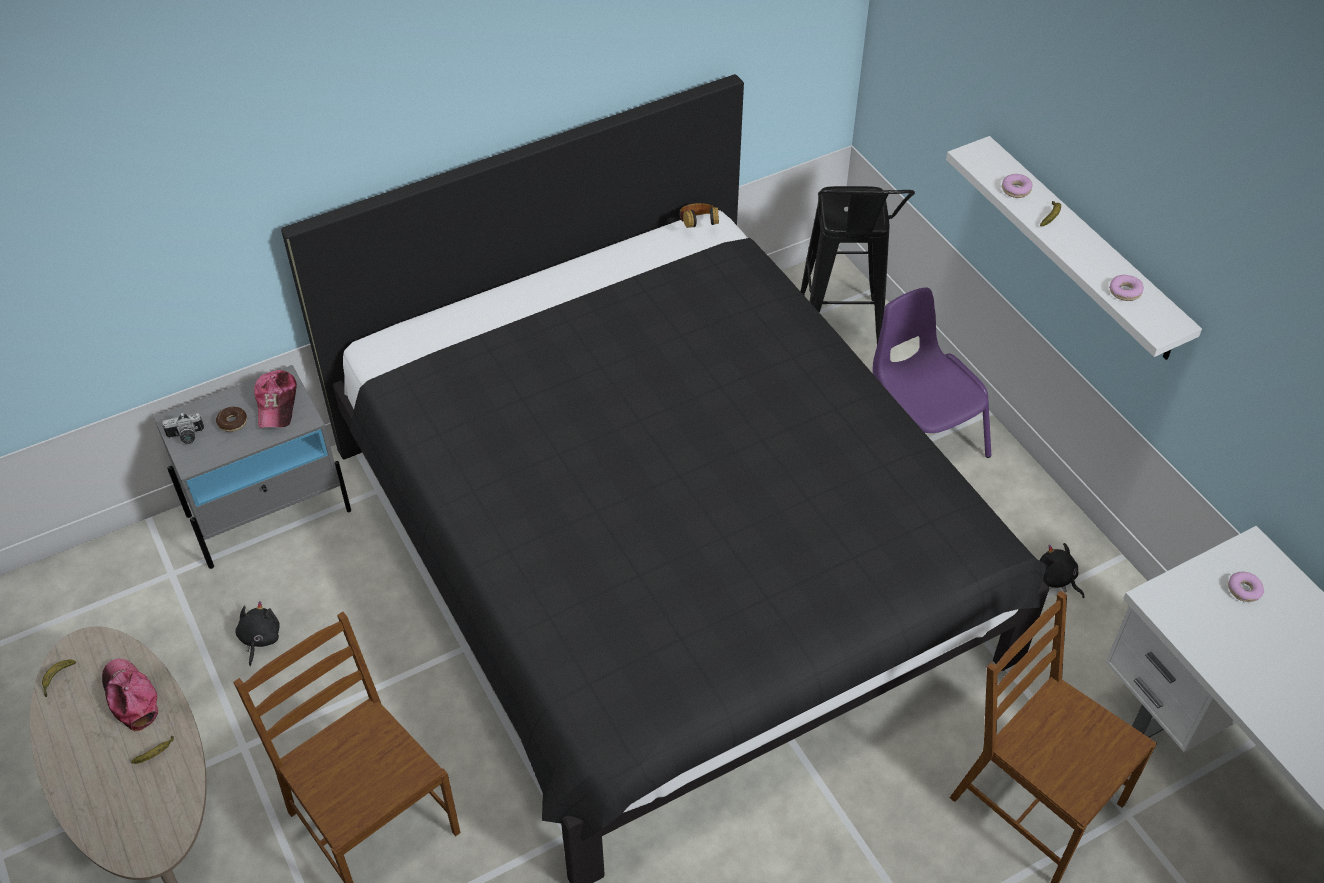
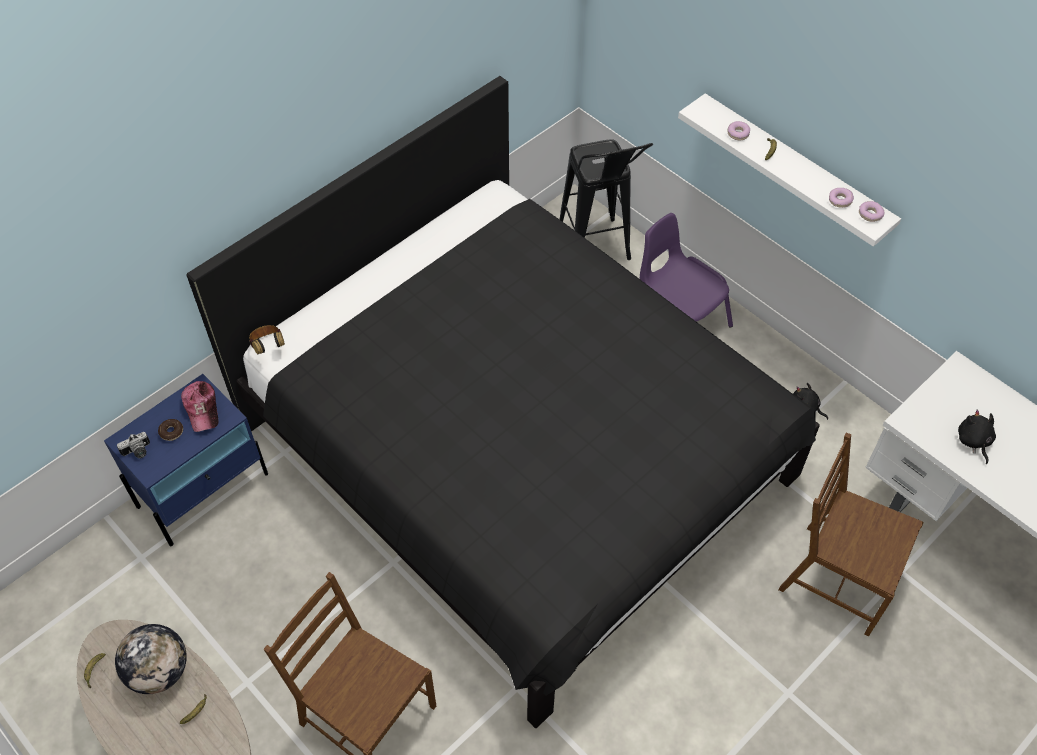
camera: 15 degrees left, 5 degrees up
cap [102,658,158,732] -> globe [115,624,187,694]
grey nightstand [153,365,351,569] -> blue nightstand [104,374,268,546]
black plush toy [236,601,280,666] -> black plush toy moved to [958,409,996,464]
headphones [679,203,719,228] -> headphones moved to [249,325,285,354]
donut [1228,572,1264,602] -> donut moved to [859,201,885,222]

